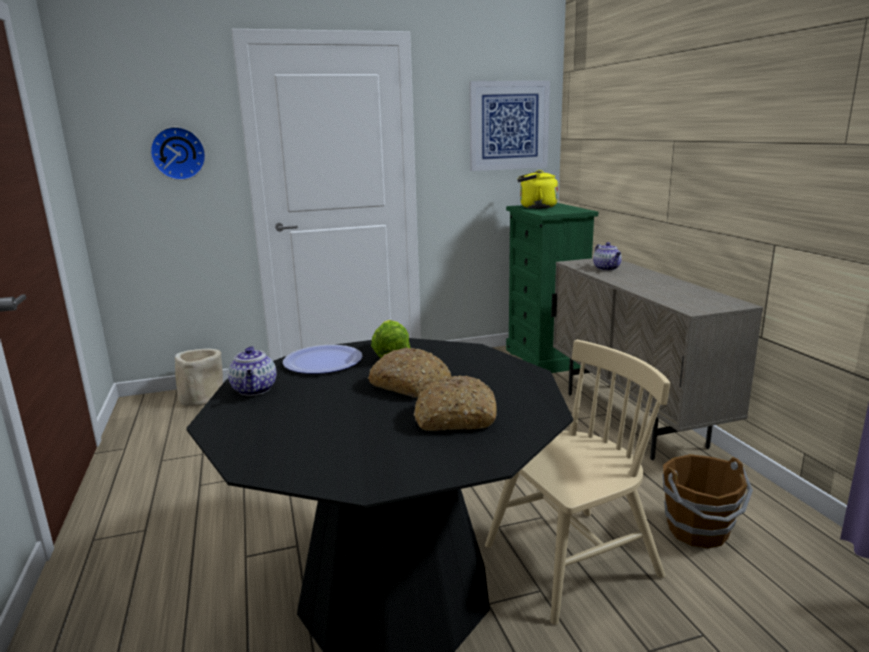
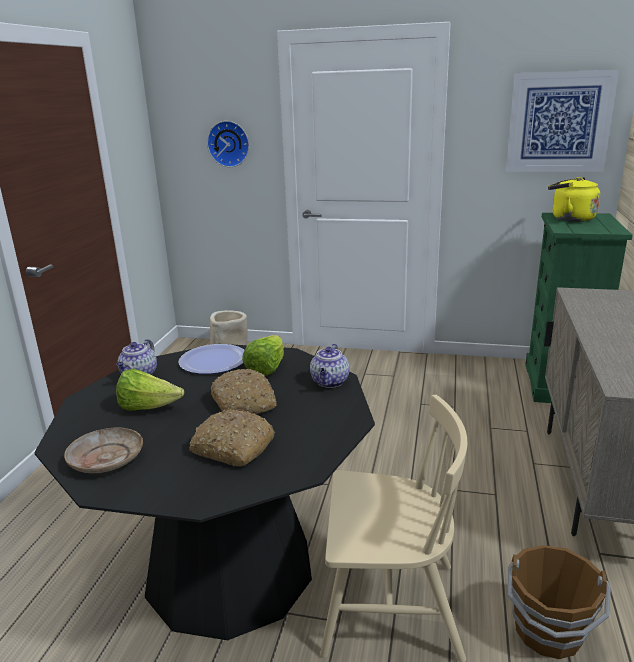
camera: 30 degrees right, 5 degrees up
teapot [593,242,622,271] -> teapot moved to [310,344,350,388]
none -> beige plate [64,427,143,473]
none -> lettuce [116,369,184,411]

